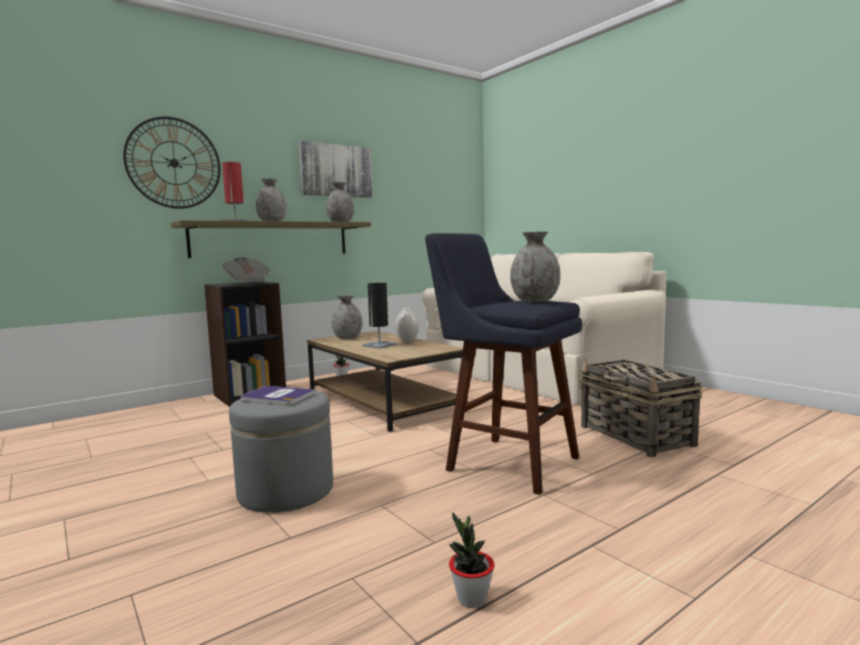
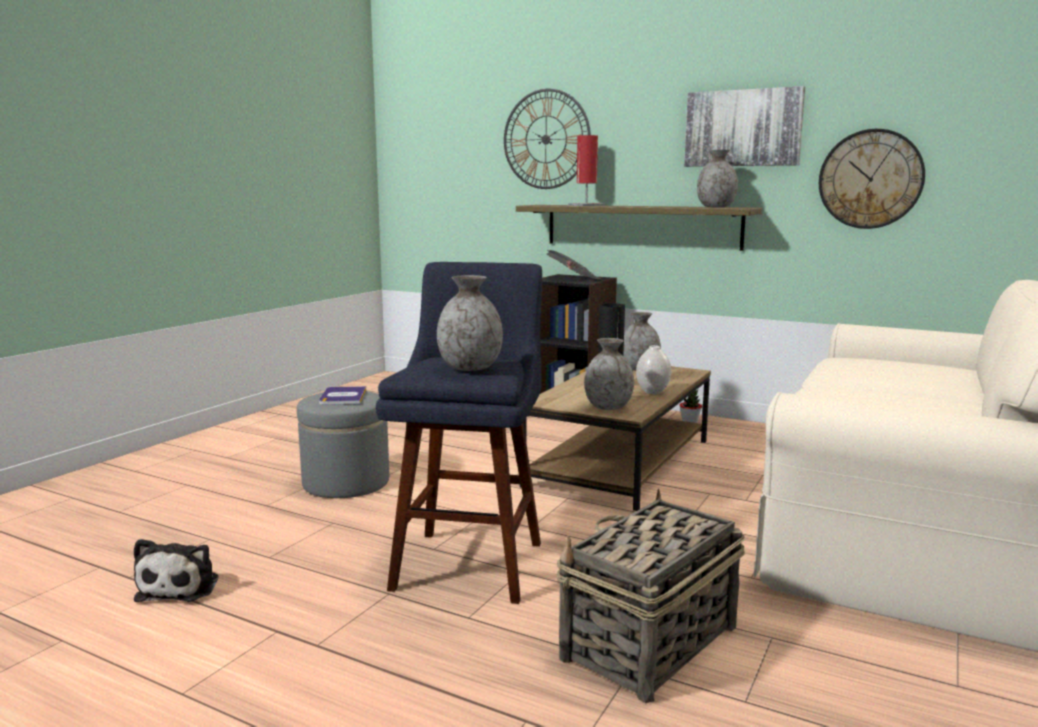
camera: 65 degrees right, 5 degrees up
grey vase [256,179,287,221] -> grey vase moved to [584,338,634,410]
potted plant [449,512,495,608] -> plush toy [134,539,219,602]
none -> wall clock [819,129,925,229]

